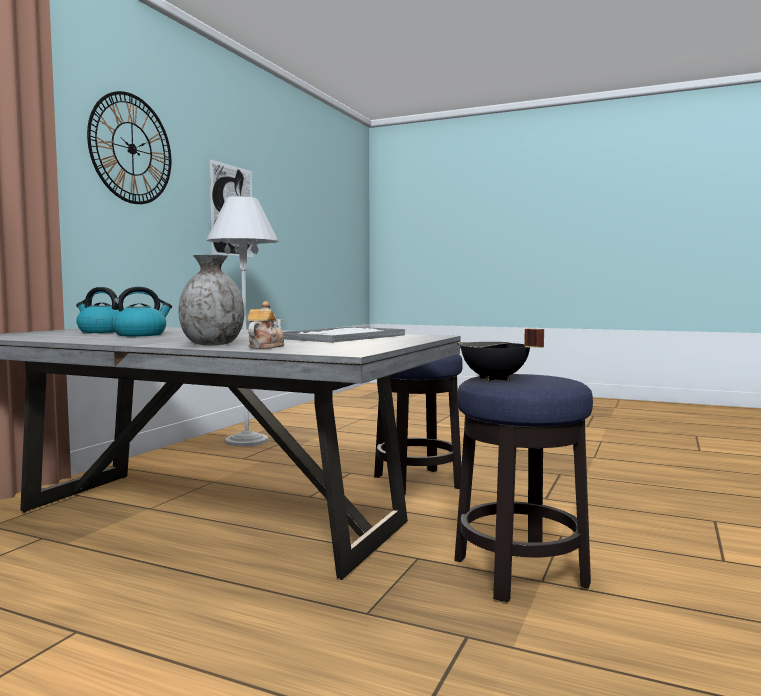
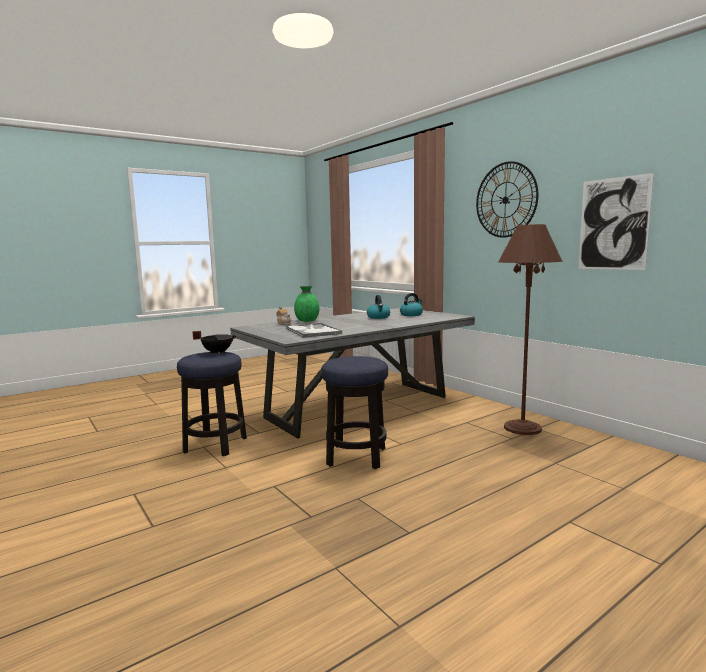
camera: 120 degrees right, 5 degrees up
grey vase [178,255,244,345] -> green vase [294,286,320,322]
white floor lamp [207,196,279,446] -> brown floor lamp [498,224,563,435]

